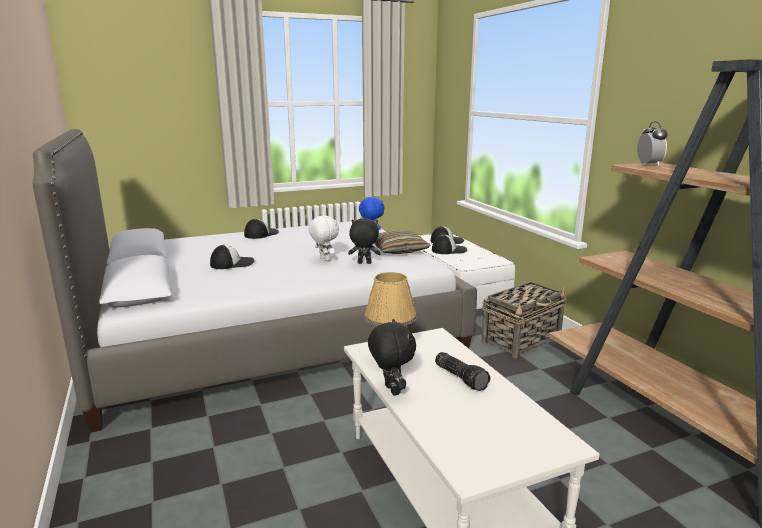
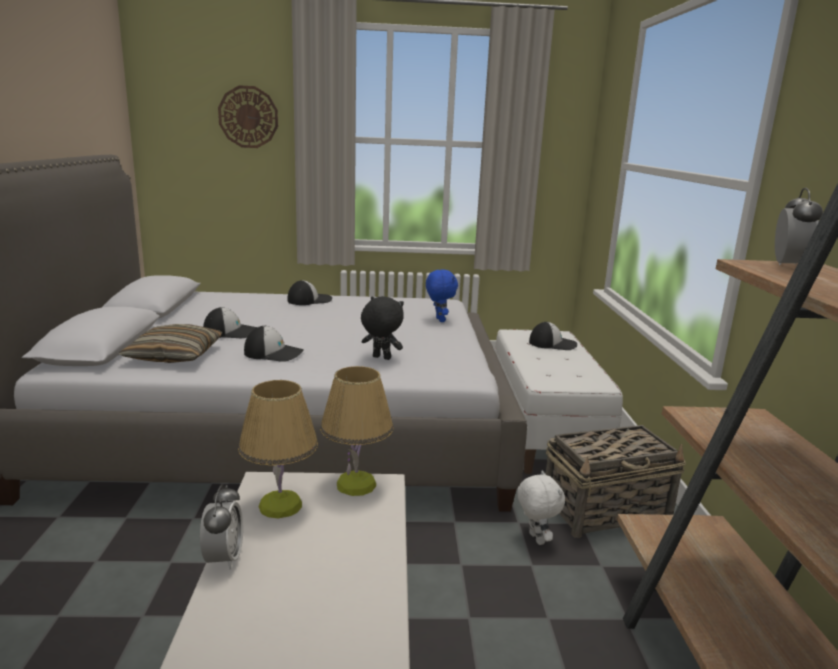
camera: 20 degrees right, 0 degrees up
white plush toy [308,215,339,261] -> white plush toy moved to [517,470,565,545]
black plush toy [368,319,416,396] -> alarm clock [200,484,243,570]
pillow [374,230,430,254] -> pillow moved to [118,324,223,363]
cap [432,235,467,254] -> cap moved to [244,326,304,362]
flashlight [435,352,490,391] -> none
none -> wall clock [218,85,278,148]
none -> table lamp [320,366,393,496]

